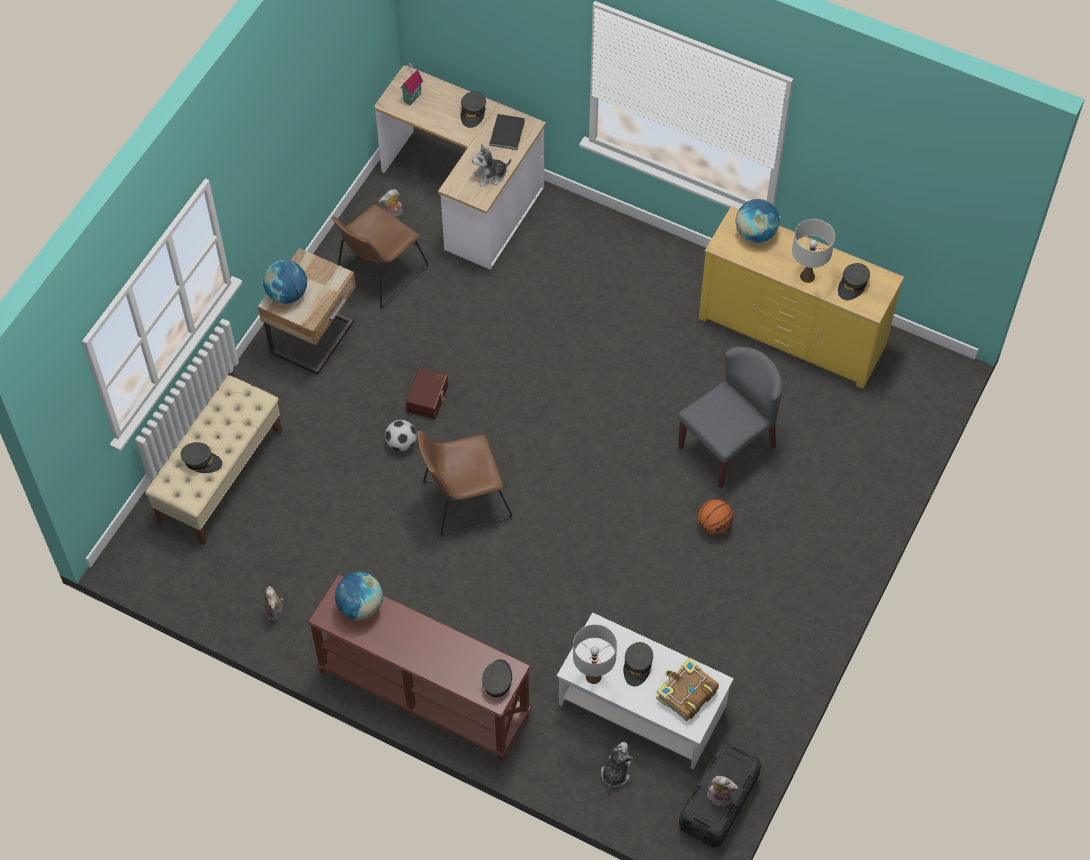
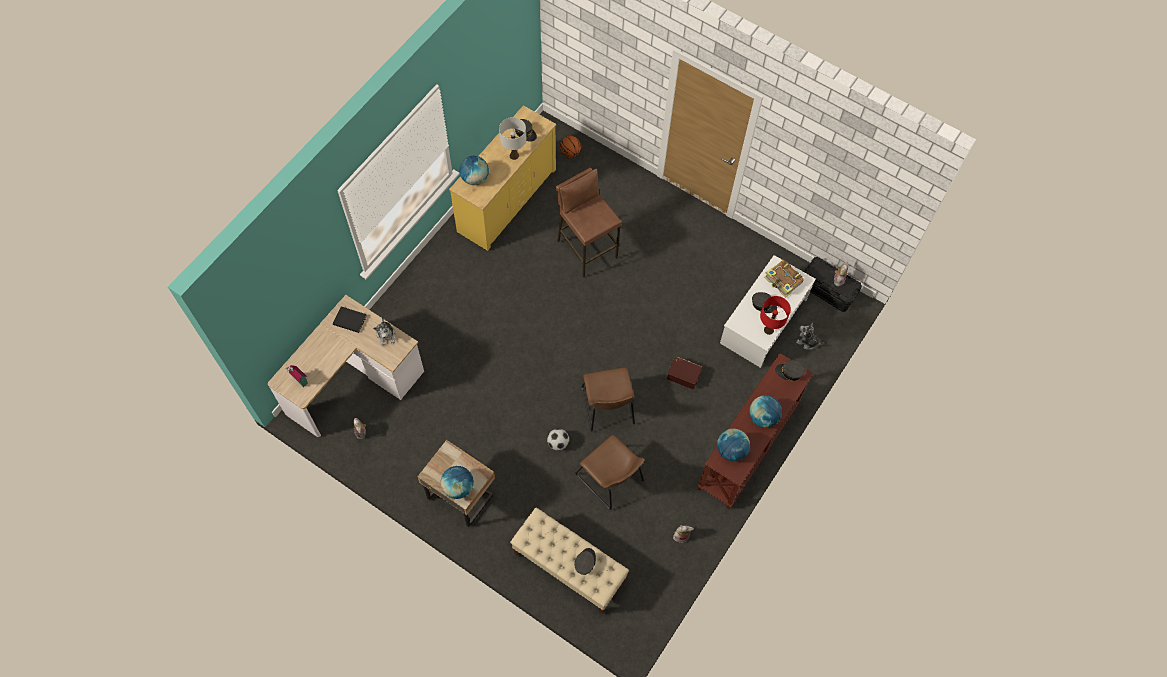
camera: 85 degrees left, 5 degrees up
brown chair [331,204,429,309] -> brown chair moved to [575,435,645,510]
brown storage box [405,367,448,419] -> brown storage box moved to [667,356,702,390]
grey cap [461,91,486,128] -> none
white table lamp [573,624,617,684] -> red table lamp [760,296,791,335]
grey chair [678,347,782,488] -> brown stool [556,168,622,278]
basketball [698,499,733,535] -> basketball moved to [560,136,581,157]
none -> globe [749,395,782,428]

